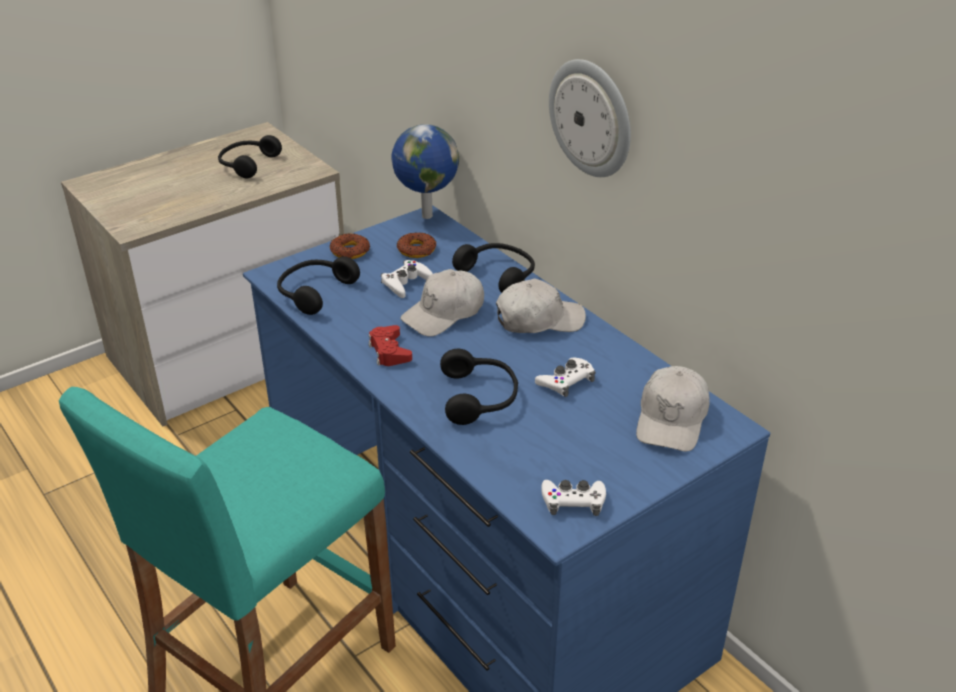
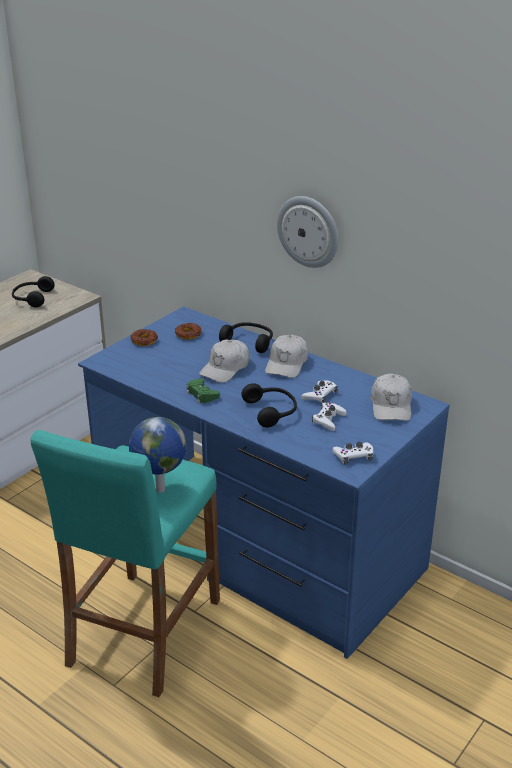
camera: 15 degrees left, 5 degrees down
black headphones [277,256,360,315] -> none
red game controller [369,325,412,366] -> green game controller [186,378,220,403]
white game controller [381,260,433,298] -> white game controller moved to [312,403,347,431]
globe [391,124,459,219] -> globe moved to [129,417,186,493]
white cap [496,278,586,333] -> white cap turned 135 degrees clockwise [265,335,308,378]

